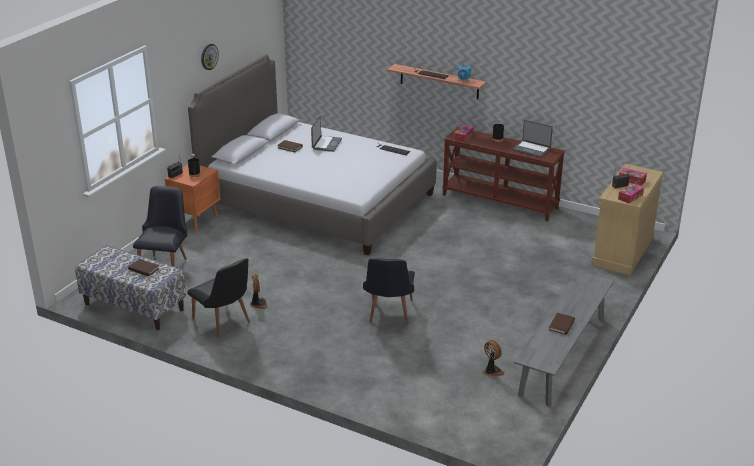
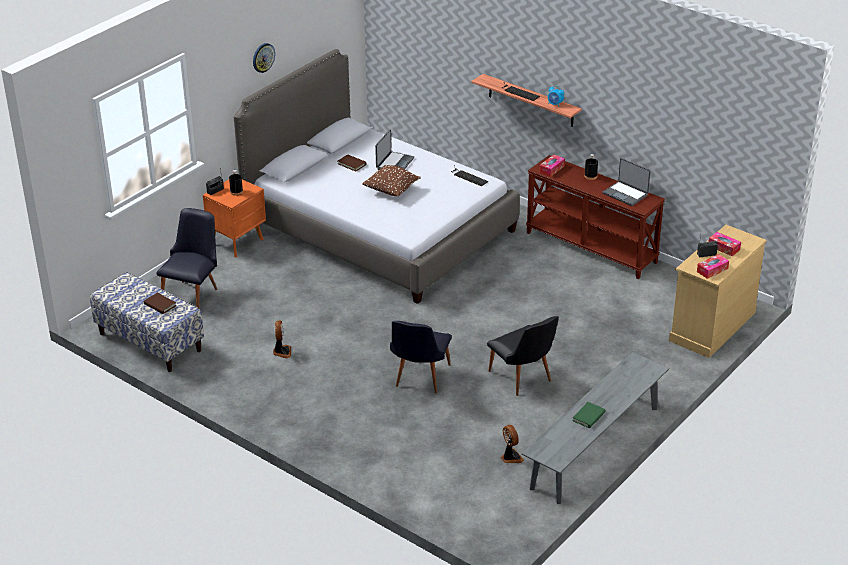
camera: 10 degrees right, 5 degrees up
black chair [187,258,250,337] -> black chair moved to [487,316,559,396]
brown book [549,313,575,335] -> green book [573,402,605,428]
none -> brown pillow [362,165,421,196]

